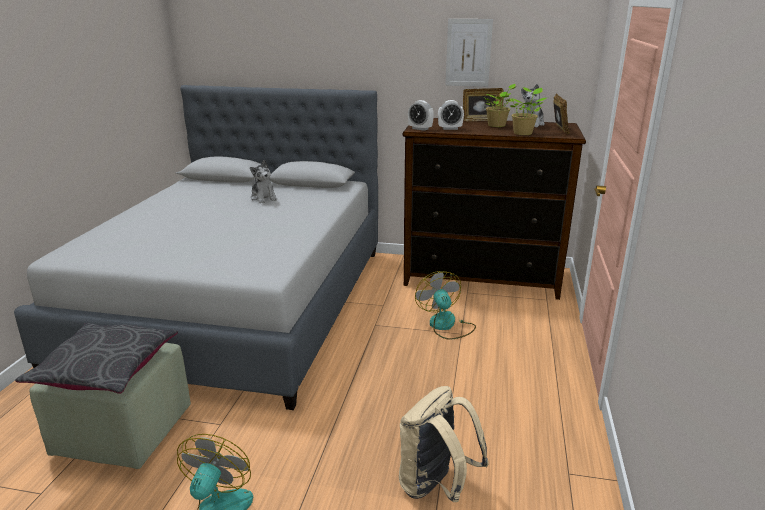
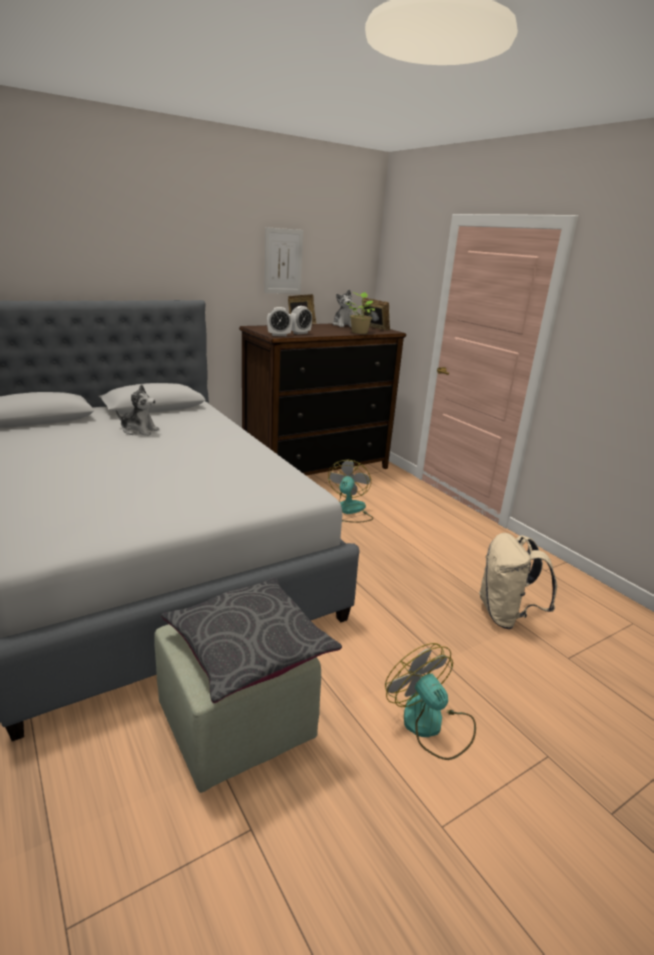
camera: 45 degrees left, 0 degrees up
fan [415,271,476,340] -> fan turned 75 degrees clockwise [328,460,373,523]
potted plant [482,84,516,127] -> none

